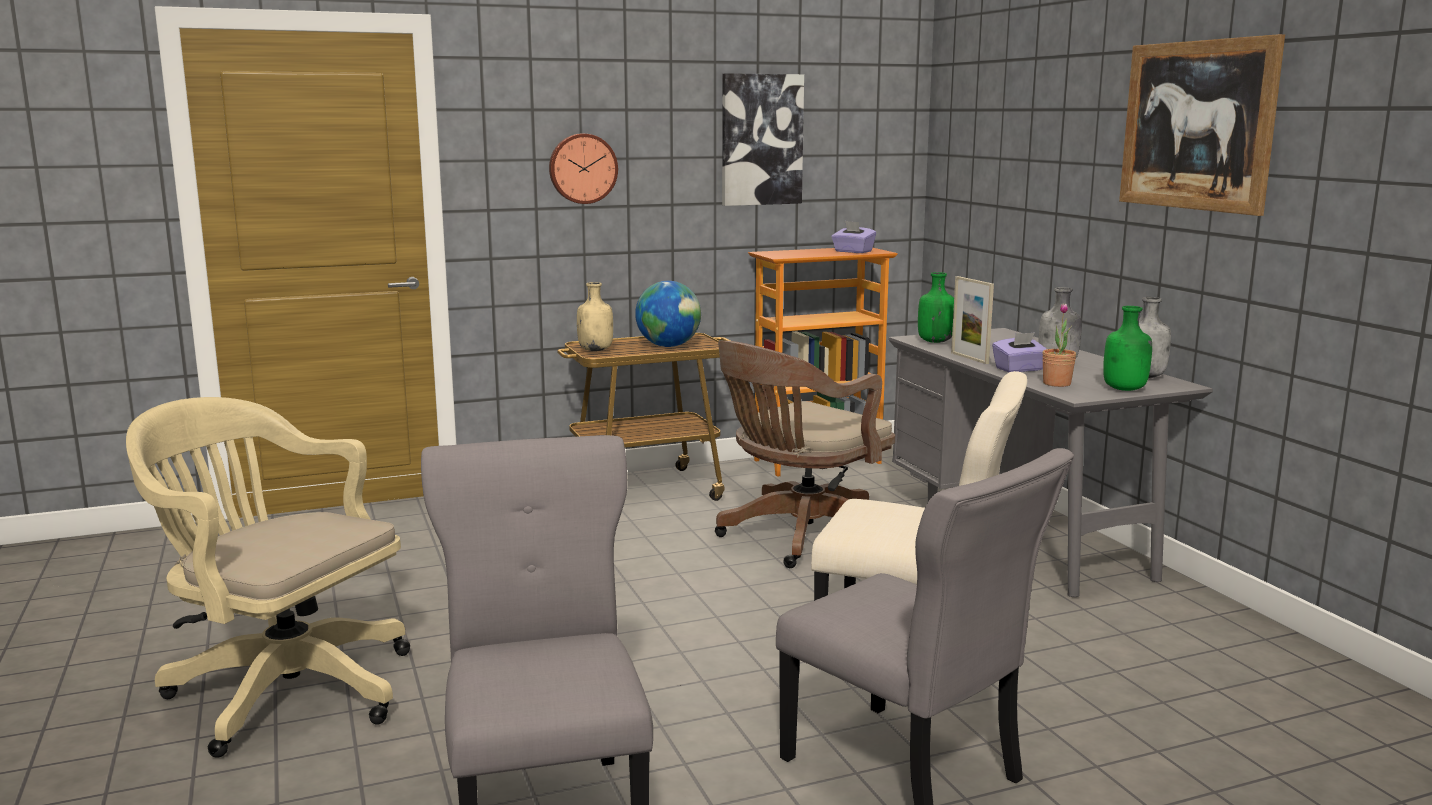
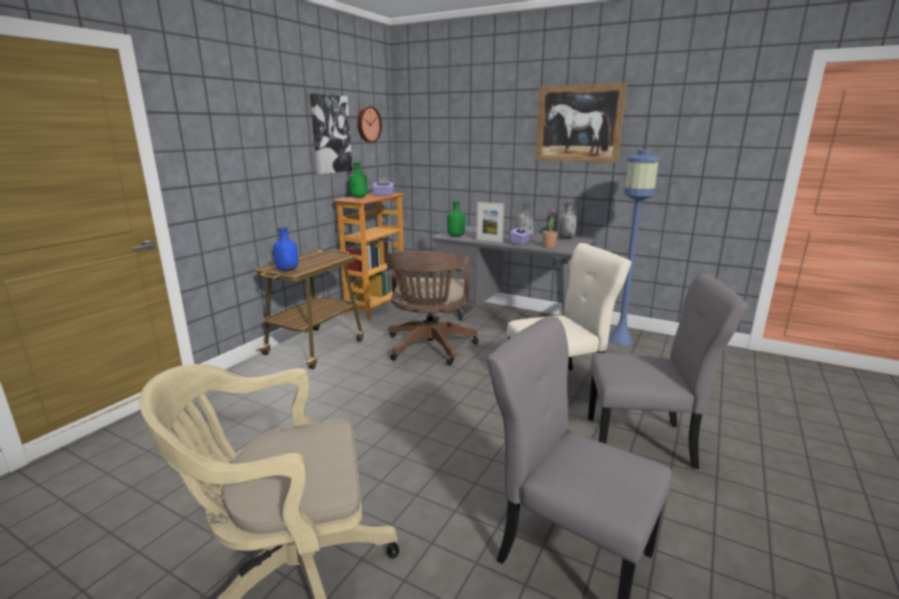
camera: 40 degrees left, 5 degrees up
wall clock [549,134,618,204] -> wall clock moved to [357,106,382,143]
beige bottle [577,282,613,351] -> blue bottle [273,227,298,271]
globe [635,281,701,347] -> none
green bottle [1103,306,1152,391] -> green bottle moved to [349,162,368,198]
none -> blue floor lamp [608,150,661,346]

